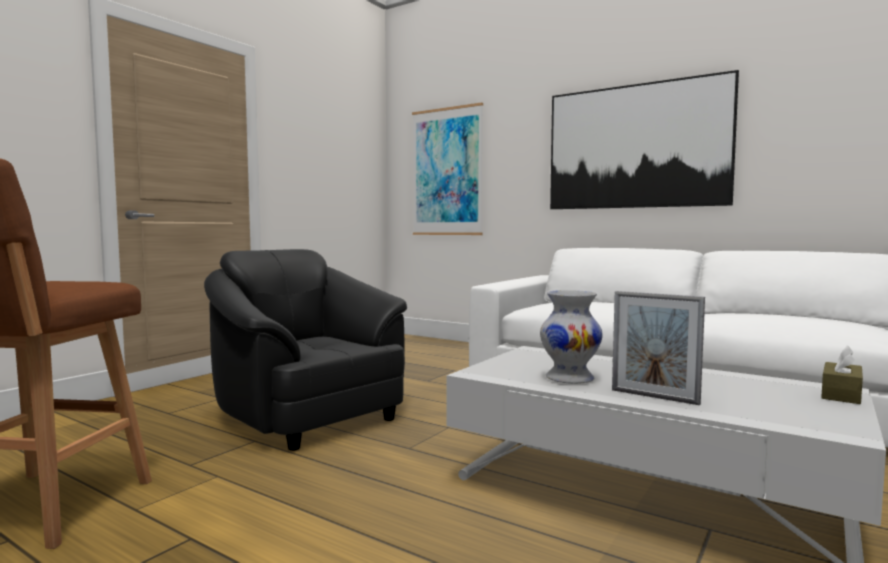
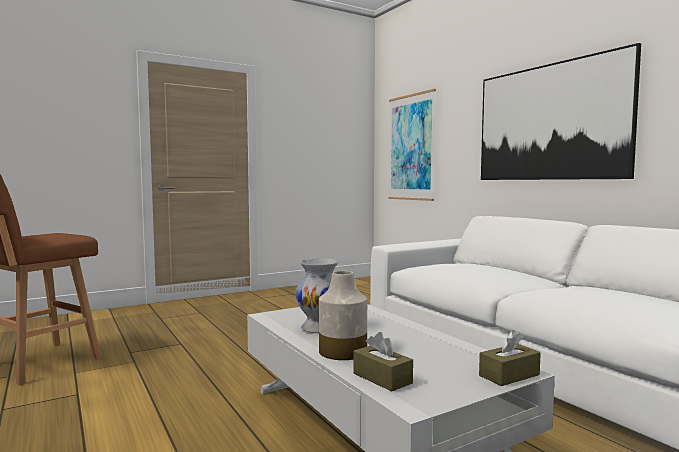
camera: 25 degrees right, 0 degrees up
black armchair [204,249,407,451] -> none
picture frame [612,291,705,405] -> beige vase [319,271,367,360]
none -> brown tissue box [353,332,413,391]

